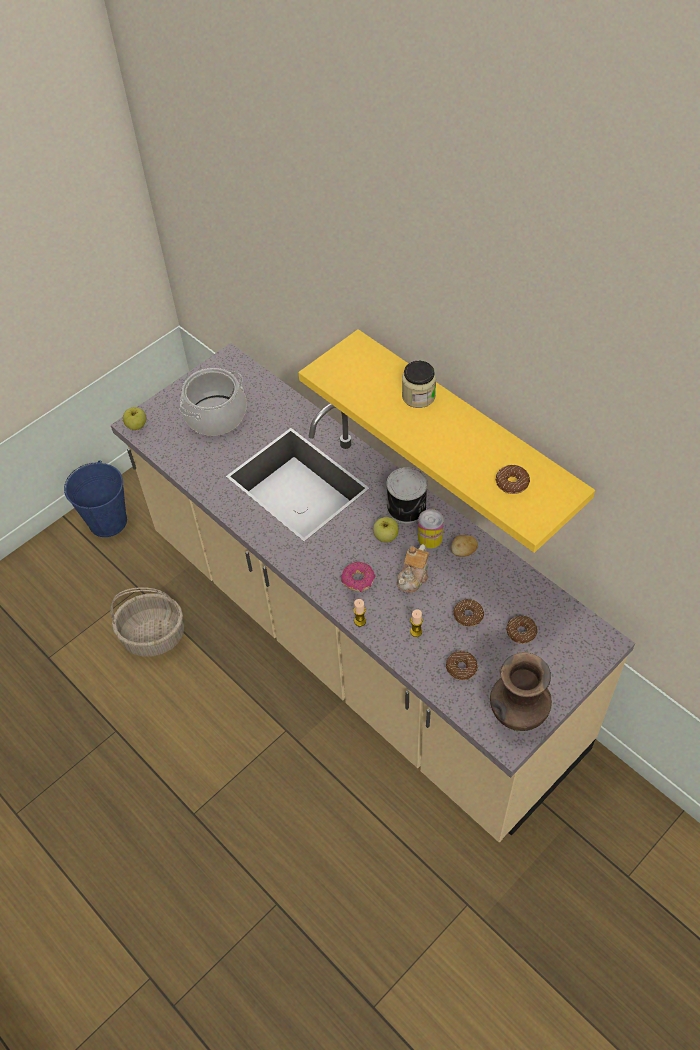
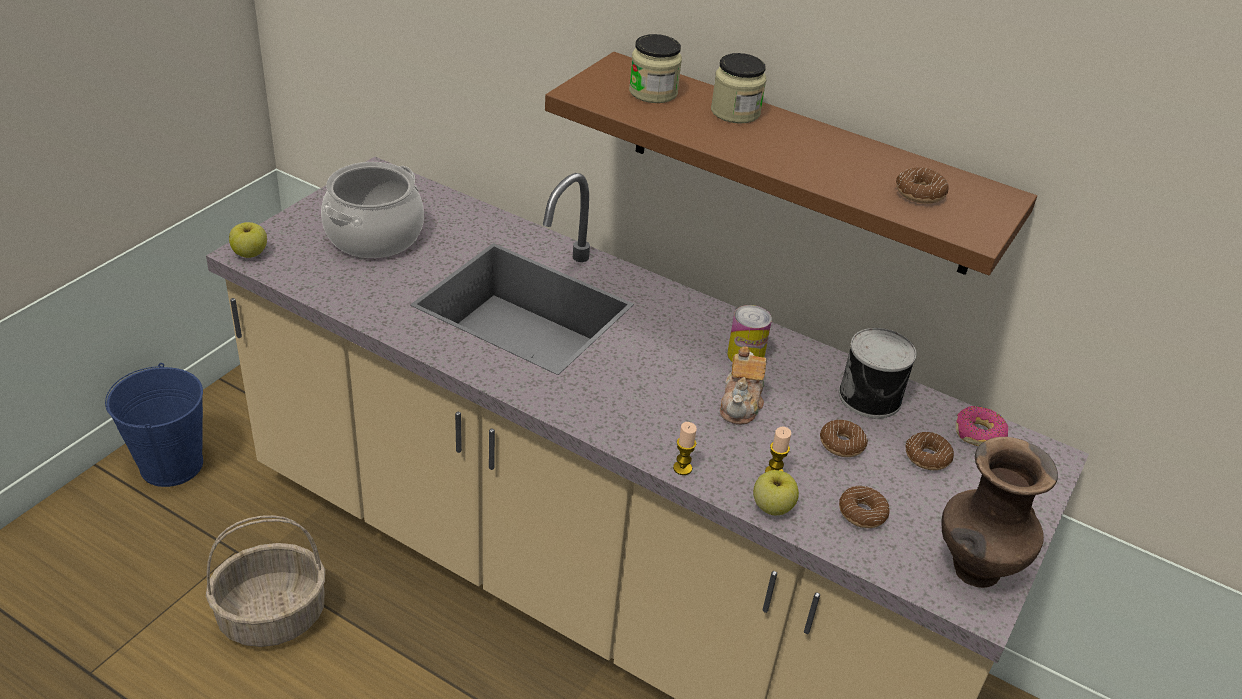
camera: 20 degrees left, 15 degrees down
yellow shelf [298,329,595,553] -> brown shelf [545,52,1037,275]
donut [341,562,375,592] -> donut moved to [956,406,1008,446]
apple [373,517,399,542] -> apple moved to [753,470,799,515]
can [387,467,427,523] -> can moved to [839,328,917,419]
potato [451,535,478,557] -> none
none -> jar [629,34,682,103]

